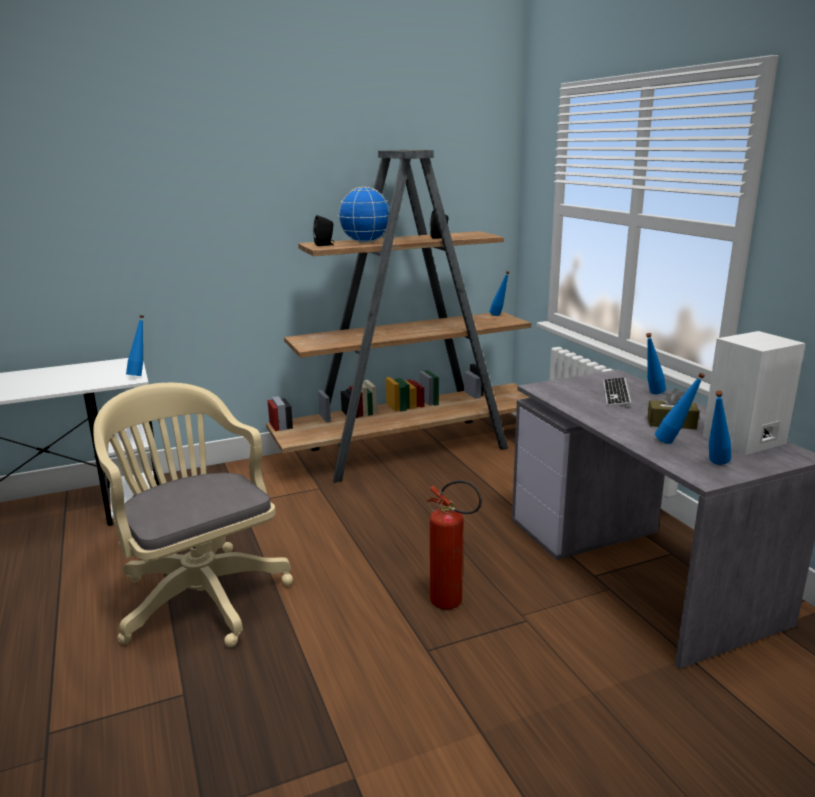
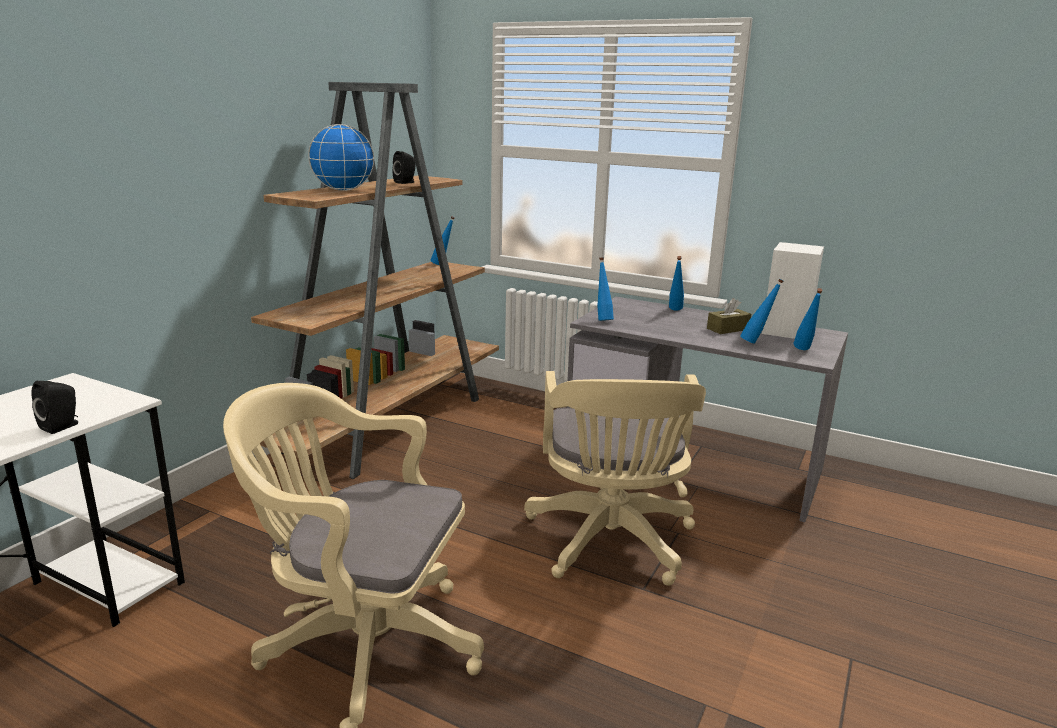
camera: 40 degrees left, 0 degrees up
blue bottle [126,315,144,376] -> blue bottle moved to [597,257,614,321]
black speaker [313,215,335,246] -> black speaker moved to [32,381,78,434]
fire extinguisher [426,480,482,609] -> beige office chair [524,371,706,586]
keyboard [603,378,631,407] -> none

